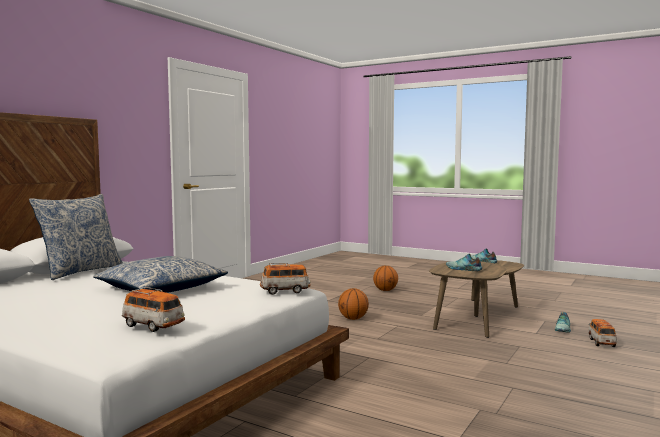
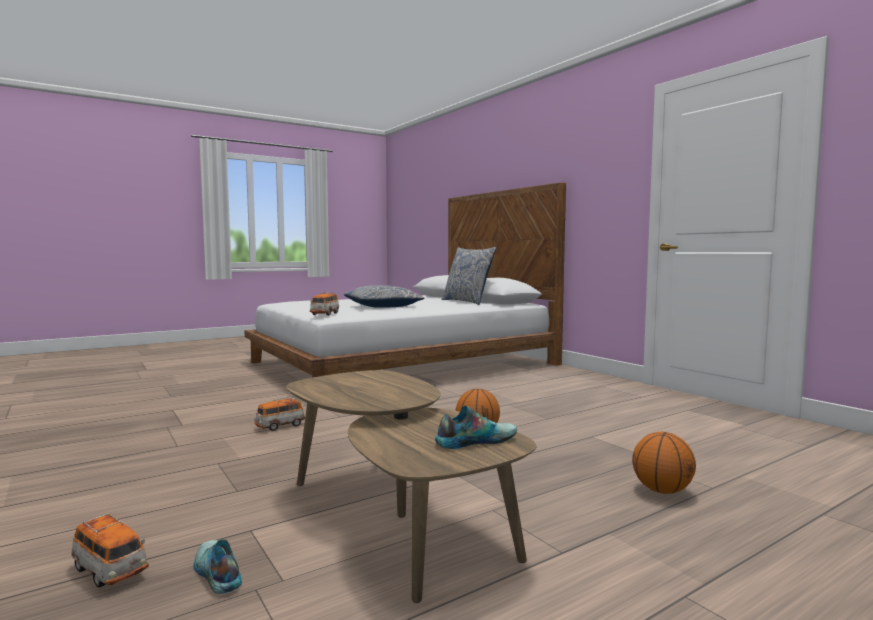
camera: 115 degrees right, 0 degrees up
toy car [122,287,185,332] -> toy car moved to [254,397,305,431]
shoe [446,254,482,271] -> none

